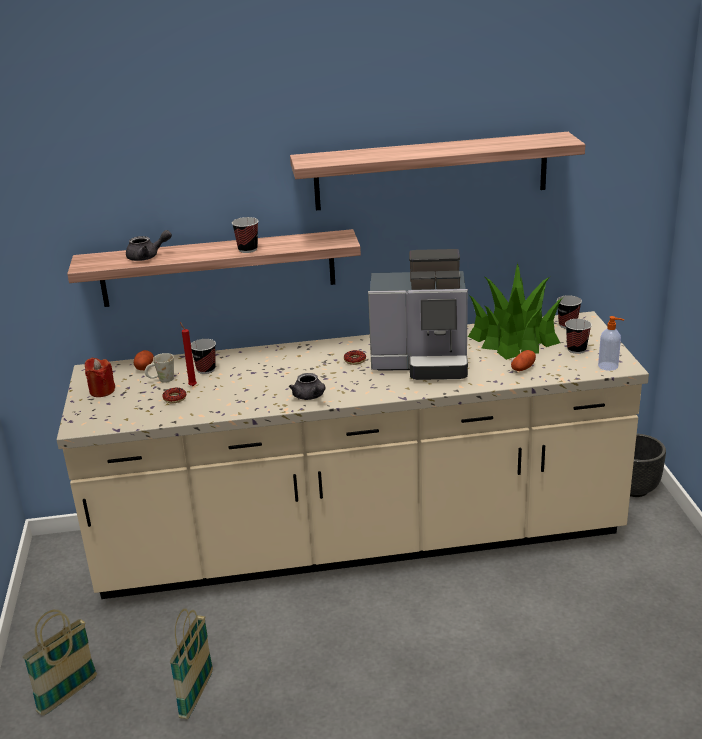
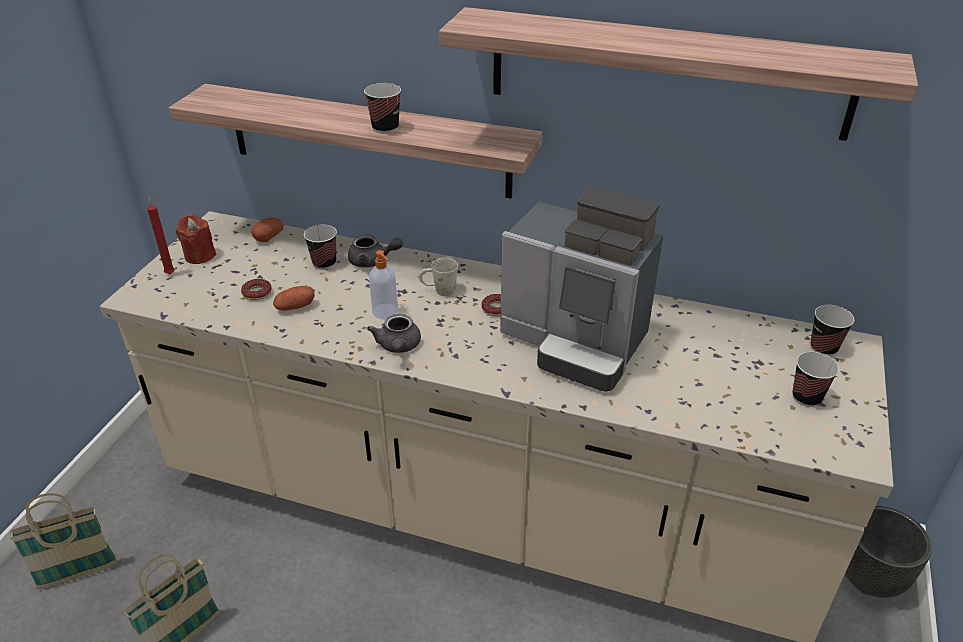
camera: 25 degrees right, 10 degrees up
grey teapot [126,230,172,261] -> grey teapot moved to [348,235,403,267]
white mug [145,353,174,383] -> white mug moved to [419,258,458,296]
red candle [180,322,197,386] -> red candle moved to [147,195,175,274]
potted plant [468,263,563,360] -> none
potato [511,350,536,371] -> potato moved to [273,286,315,311]
soap dispenser [598,316,624,371] -> soap dispenser moved to [369,250,398,319]

